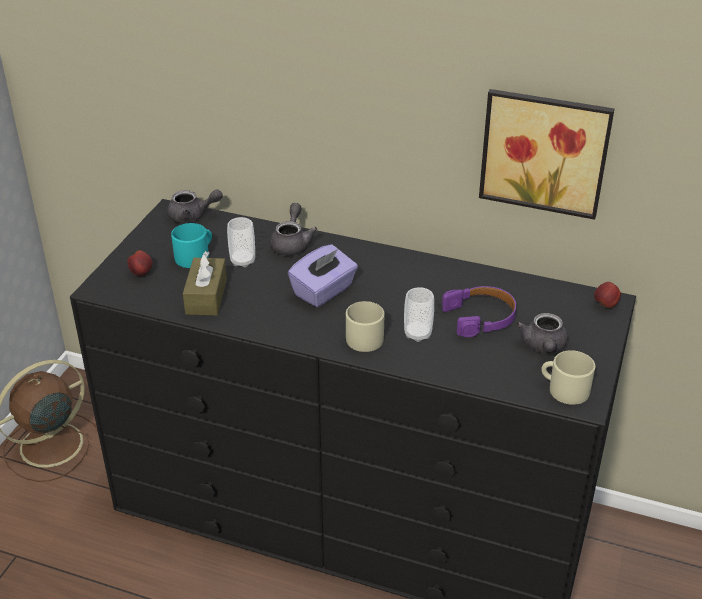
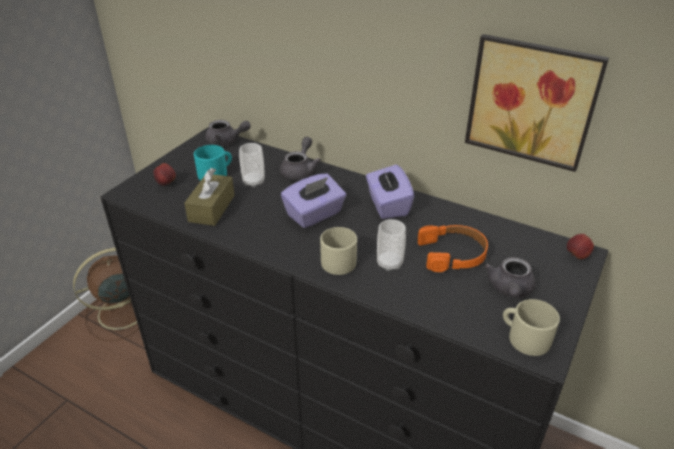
camera: 10 degrees right, 0 degrees up
purple headphones [442,286,516,337] -> orange headphones [418,225,488,272]
none -> purple tissue box [366,164,414,219]

